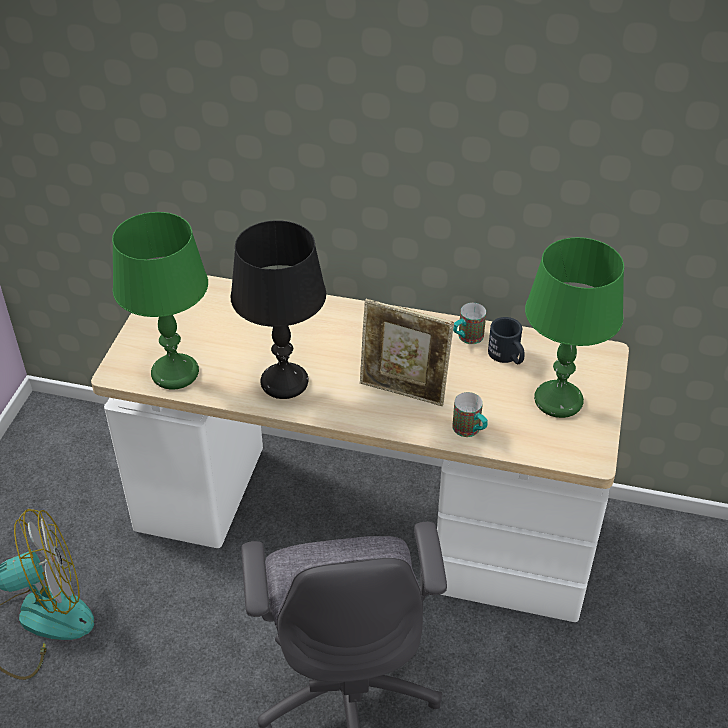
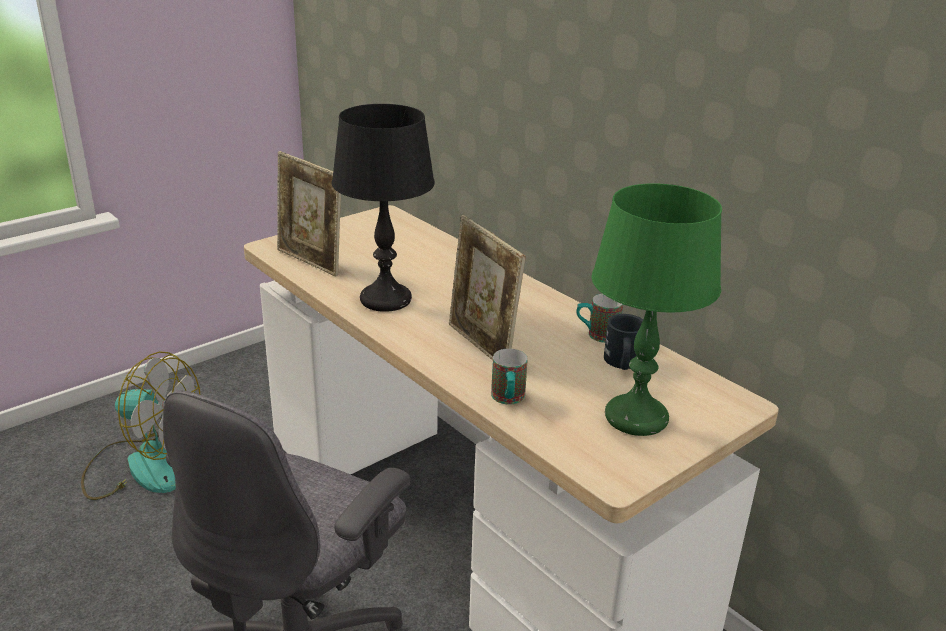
camera: 35 degrees right, 15 degrees down
green table lamp [112,212,208,390] -> picture frame [277,151,341,277]

